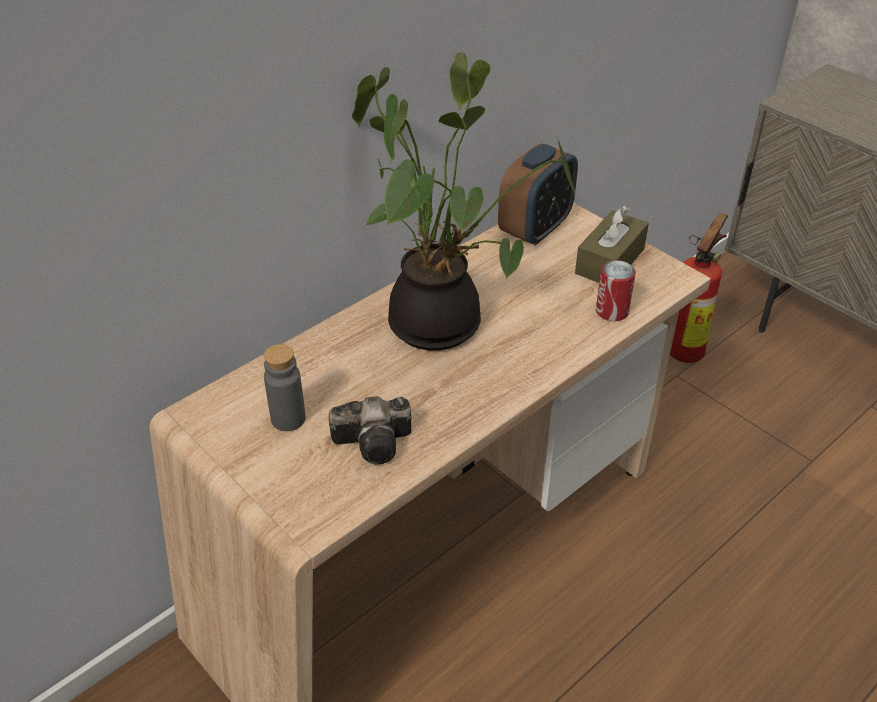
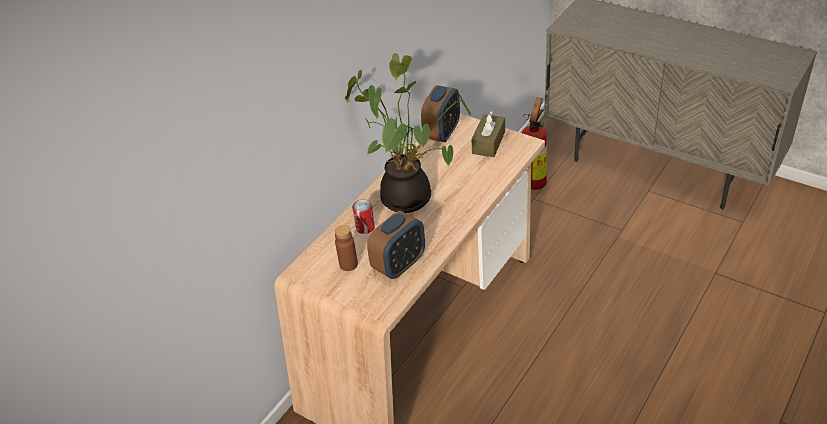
camera: 10 degrees left, 0 degrees up
grey bottle [264,344,306,431] -> brown bottle [335,225,358,271]
camera [329,396,411,465] -> alarm clock [367,211,425,279]
can [596,260,636,321] -> can moved to [352,199,375,234]

